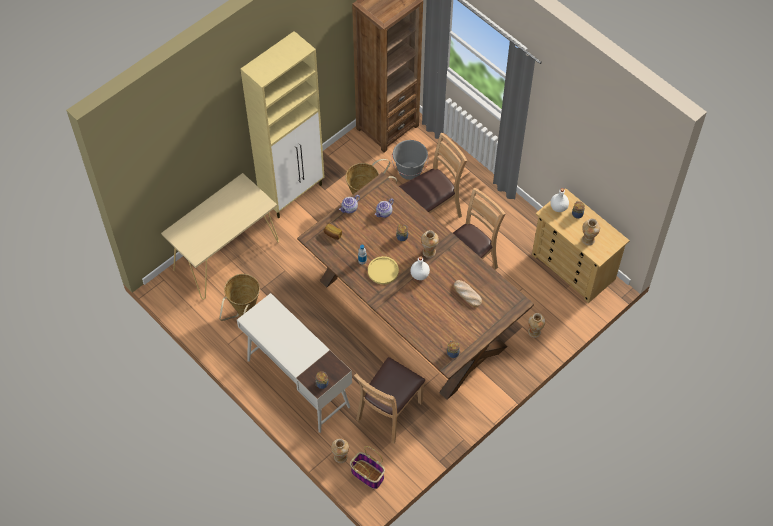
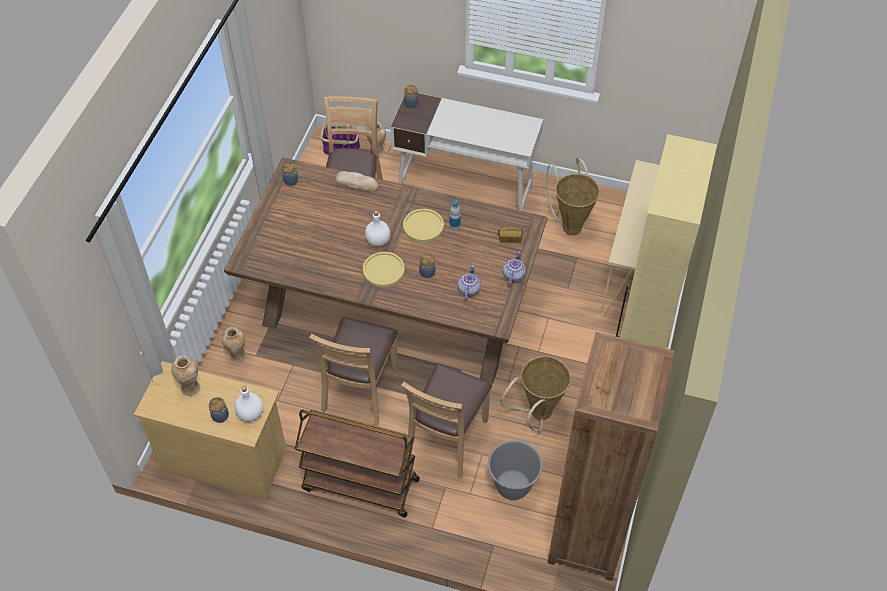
camera: 150 degrees right, 5 degrees down
vase [421,230,439,258] -> yellow plate [363,252,405,287]
bread [454,280,482,307] -> bread moved to [335,171,379,192]
none -> brown cart [295,409,420,517]

